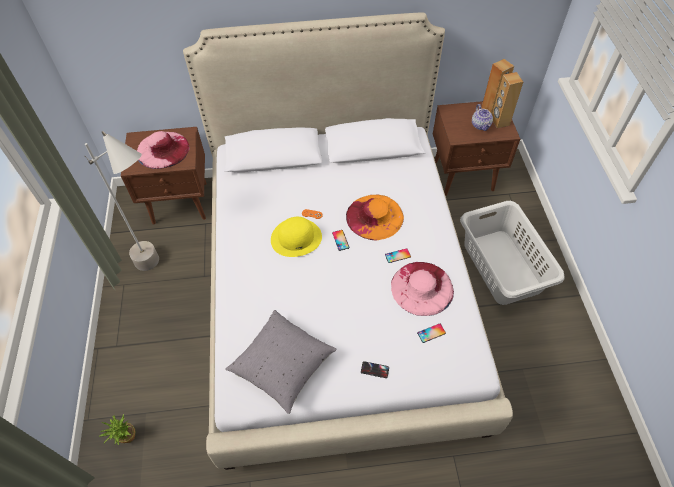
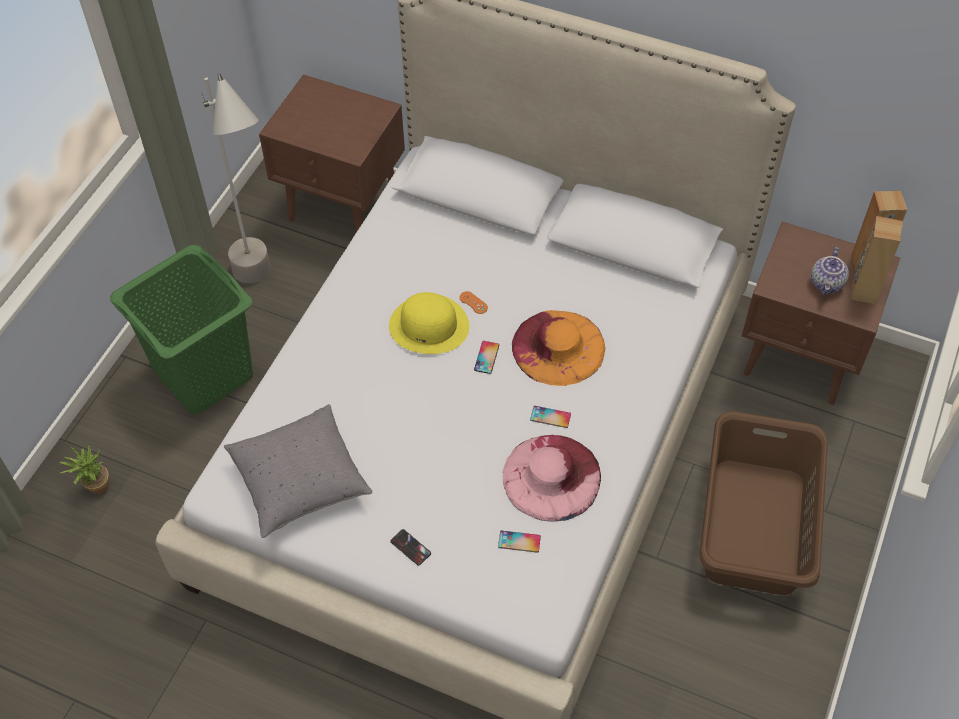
camera: 30 degrees right, 0 degrees up
pink hat [137,131,189,169] -> none
grey laundry basket [460,201,564,305] -> brown laundry basket [699,411,828,595]
none -> green laundry basket [110,245,253,414]

